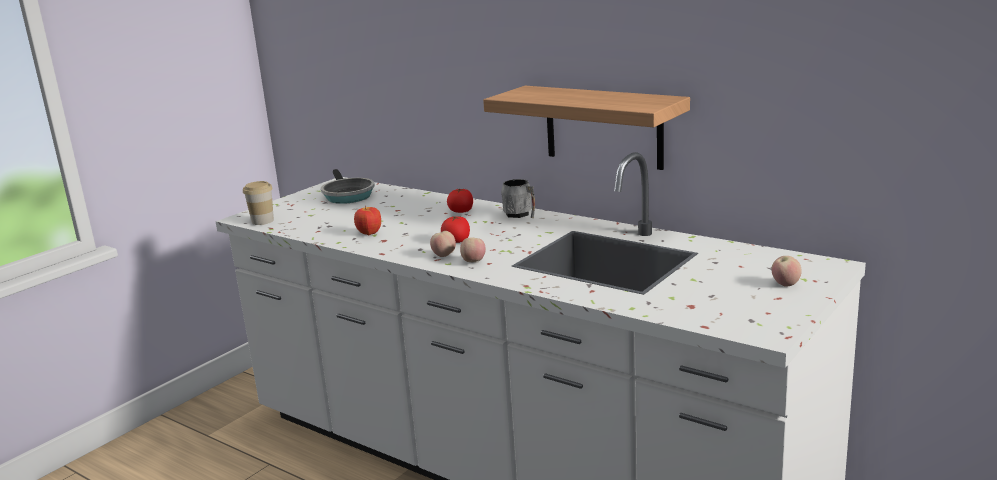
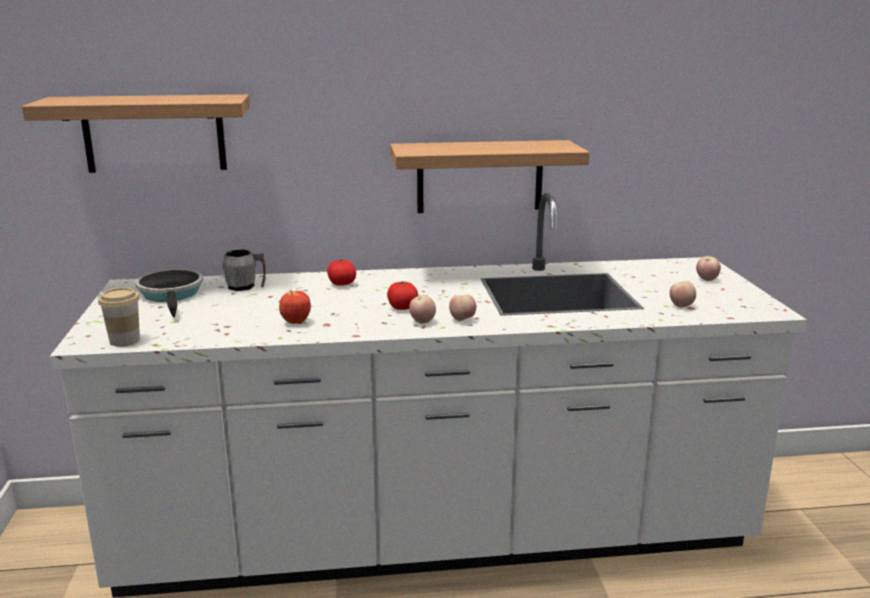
camera: 45 degrees left, 0 degrees up
frying pan [321,169,375,204] -> frying pan turned 135 degrees counterclockwise [135,269,203,317]
grey mug [501,179,535,218] -> grey mug moved to [222,249,266,291]
none -> shelf [22,94,250,173]
none -> apple [670,281,696,307]

